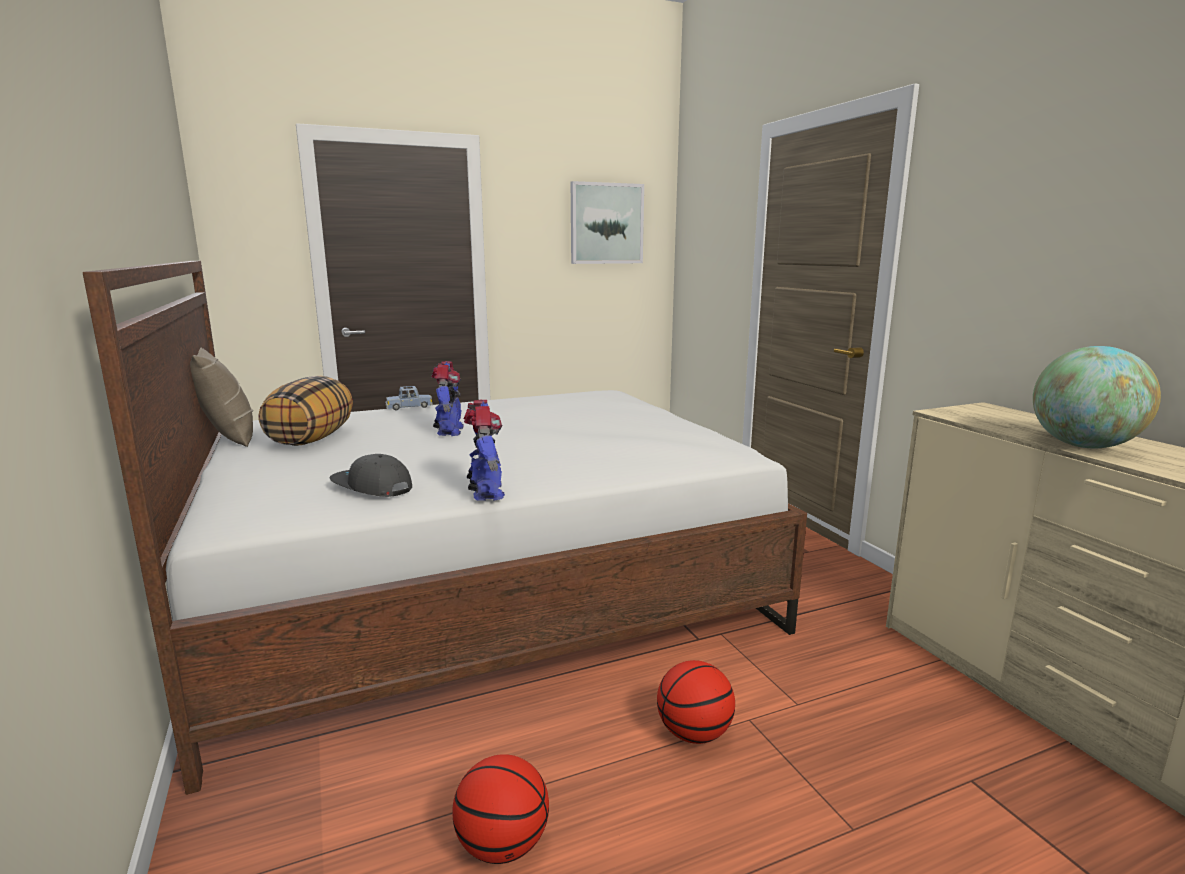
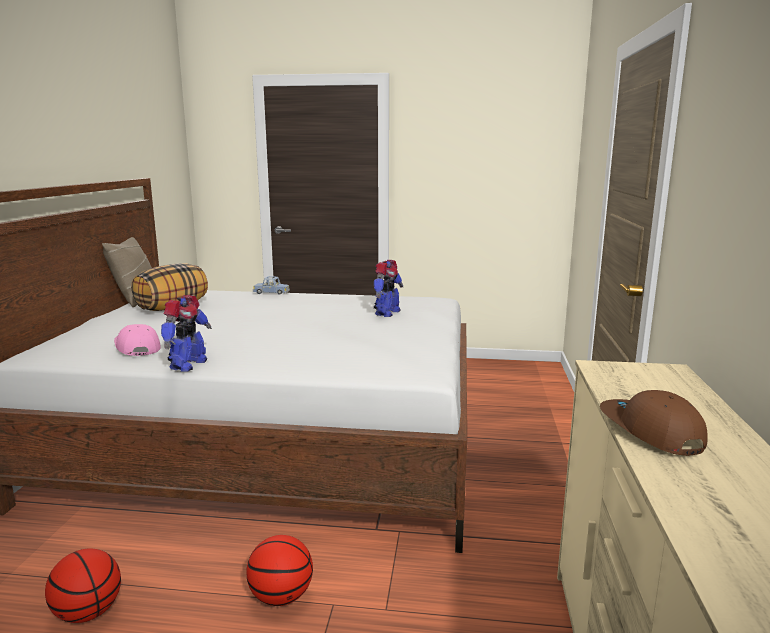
camera: 30 degrees right, 0 degrees up
grey cap [330,454,412,497] -> pink cap [114,324,161,356]
toy robot [431,361,464,436] -> toy robot moved to [374,260,403,317]
picture [571,181,644,264] -> none
globe [1033,346,1161,448] -> brown cap [600,390,708,456]

